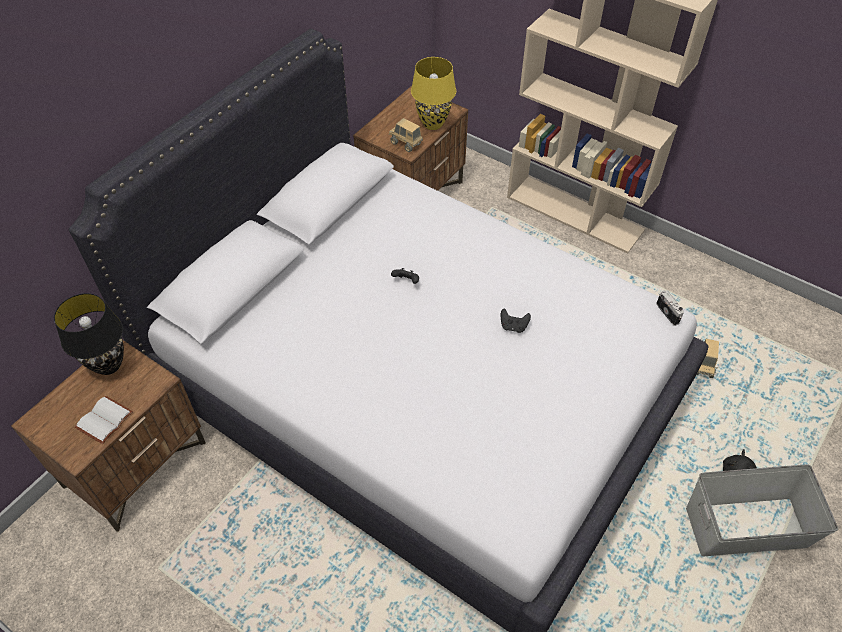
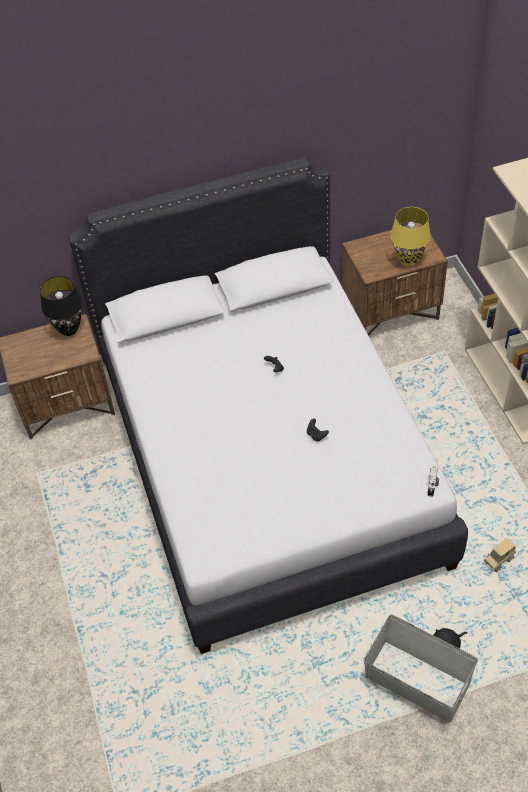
camera: 40 degrees right, 0 degrees up
white book [75,396,133,444] -> none
toy truck [389,118,423,152] -> none

